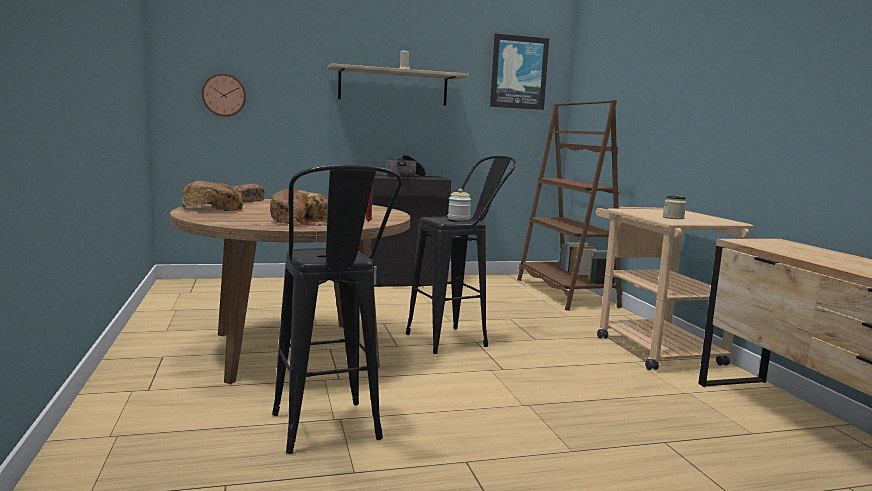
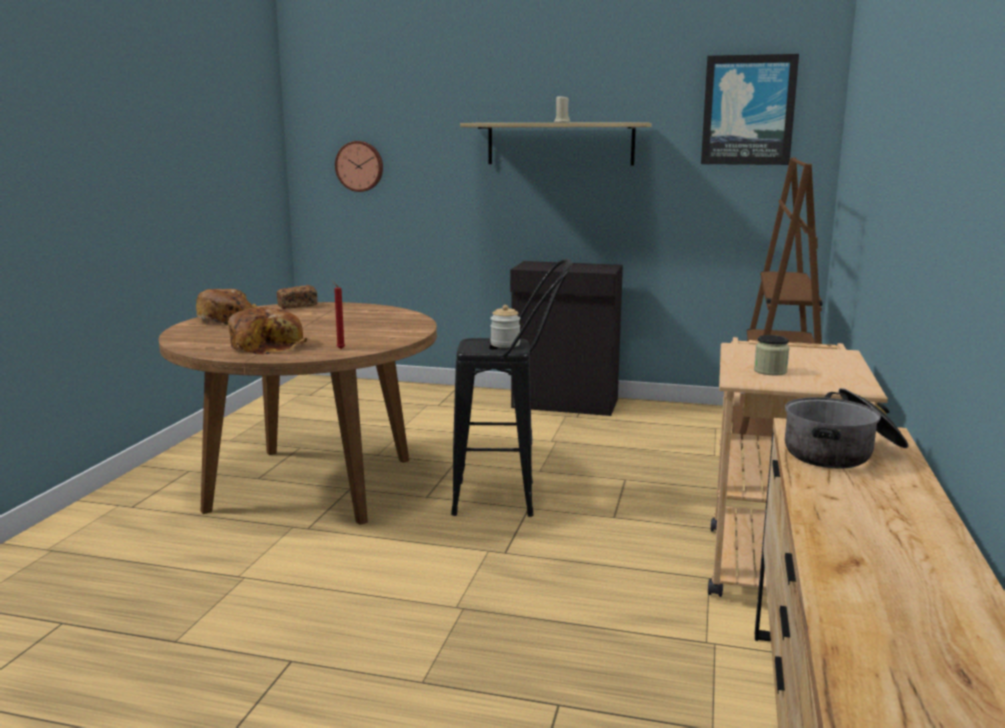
camera: 30 degrees right, 5 degrees up
black stool [272,165,402,454] -> none
cooking pot [386,155,426,178] -> cooking pot moved to [785,388,908,469]

